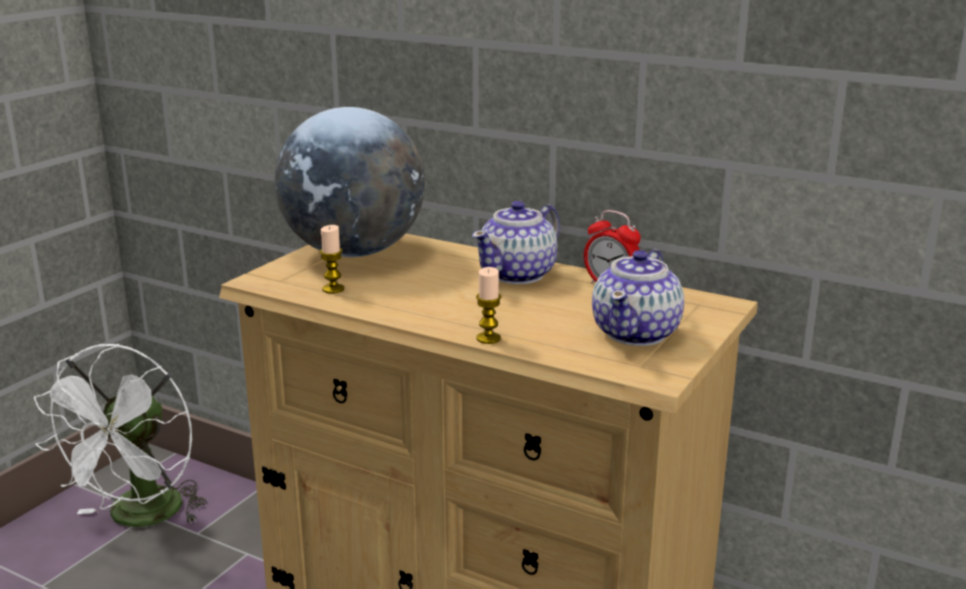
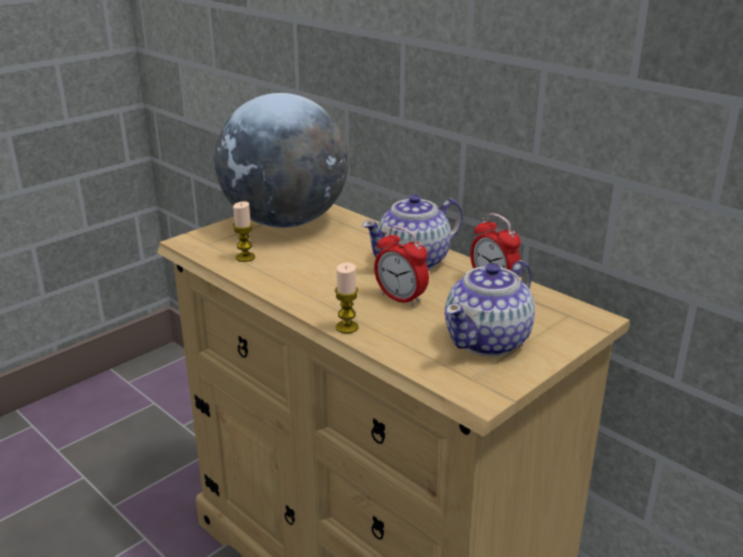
camera: 15 degrees right, 5 degrees up
white fan [34,344,207,527] -> none
none -> alarm clock [374,226,429,307]

